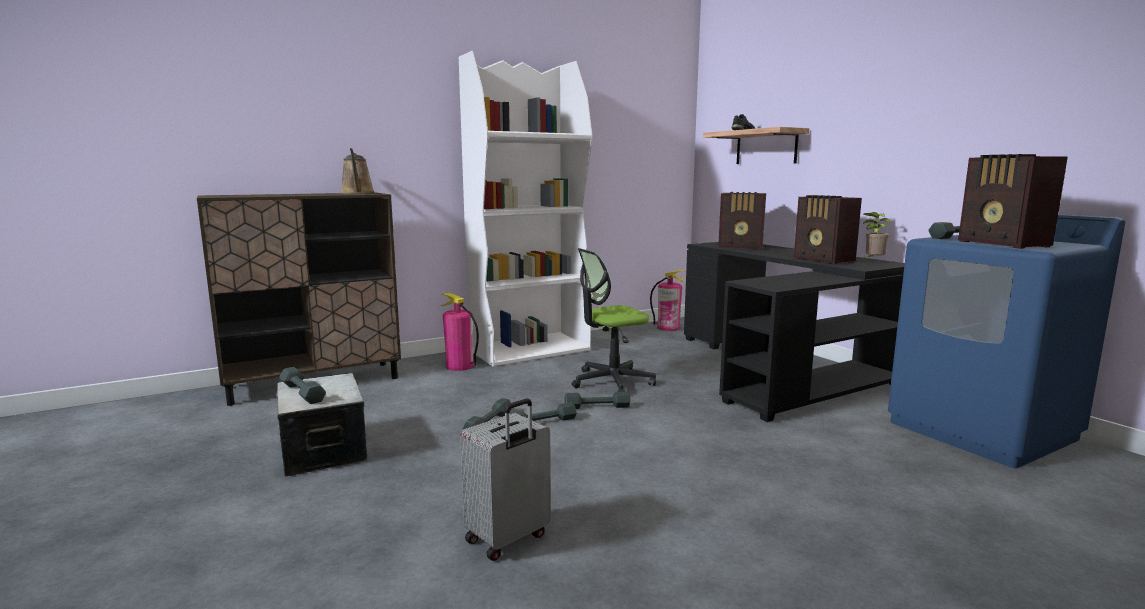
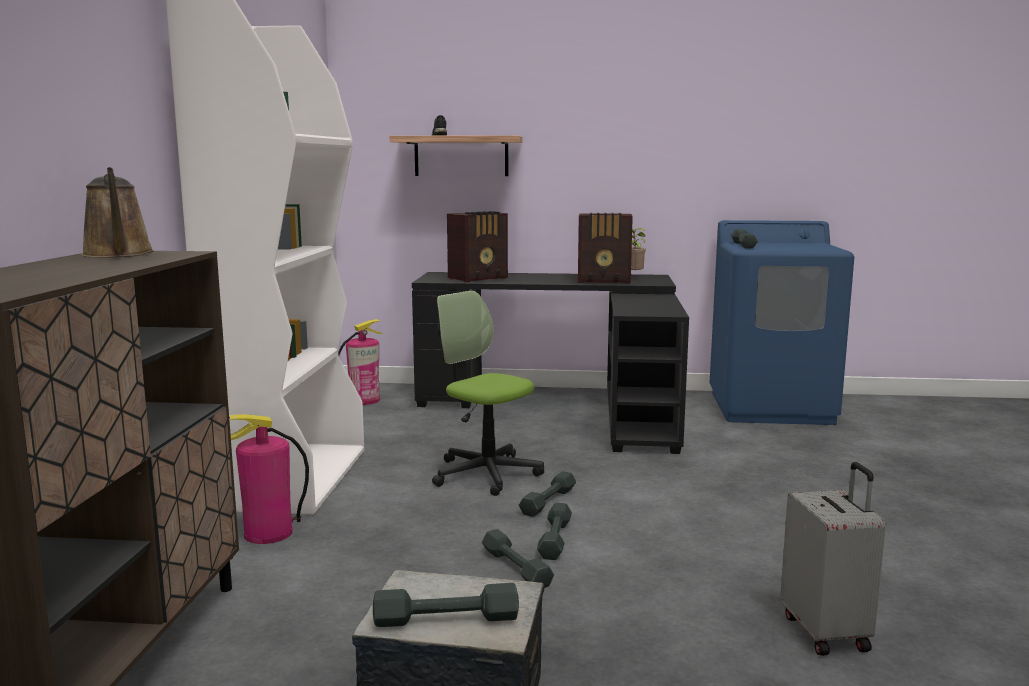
camera: 55 degrees left, 0 degrees up
brown watering can [341,148,374,194] -> brown watering can turned 45 degrees clockwise [81,167,154,258]
office chair [572,248,656,392] -> office chair turned 120 degrees clockwise [432,291,544,496]
radio [958,154,1068,249] -> none

